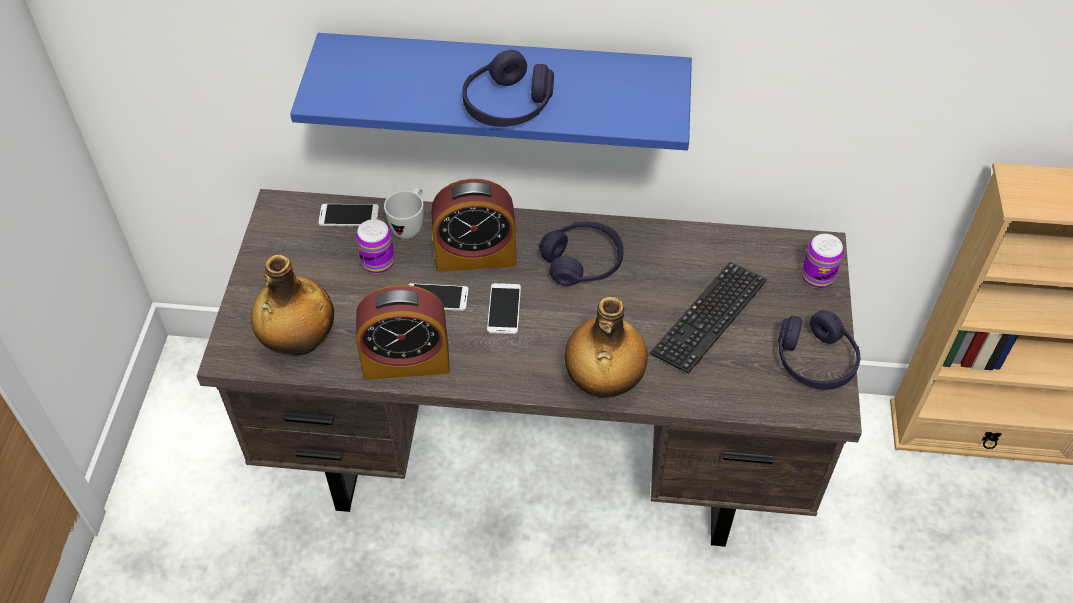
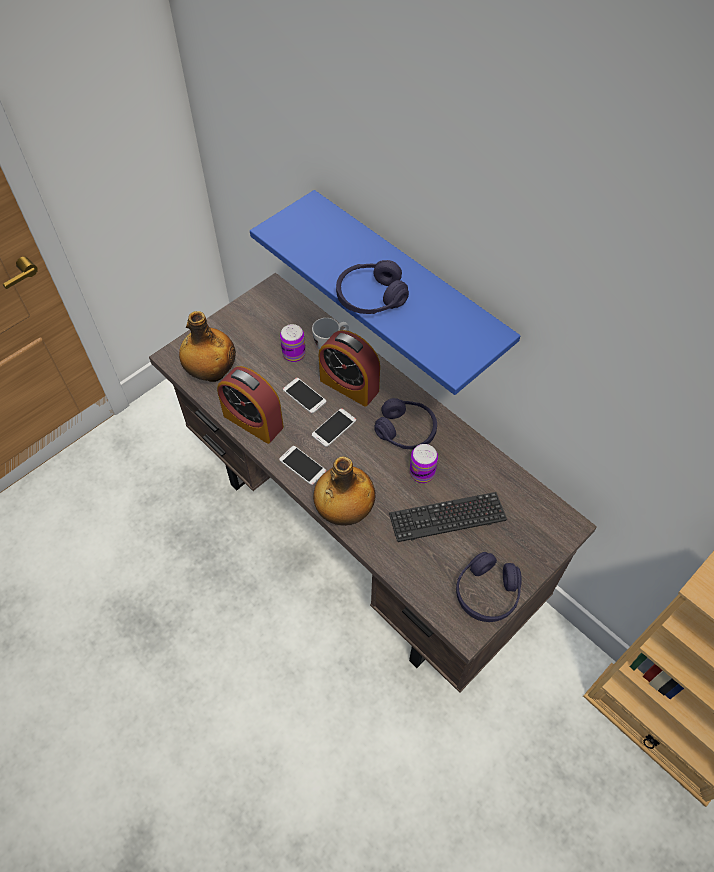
camera: 40 degrees right, 5 degrees up
phone [318,204,379,226] -> phone moved to [279,446,326,485]
can [802,234,844,288] -> can moved to [409,444,438,483]

